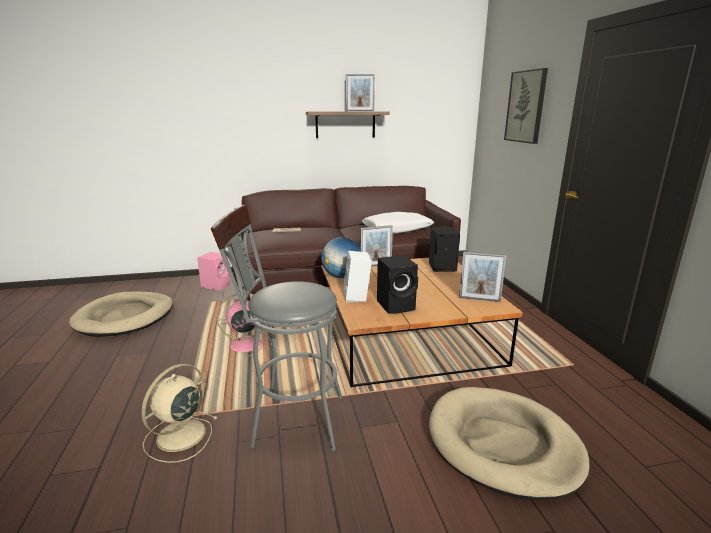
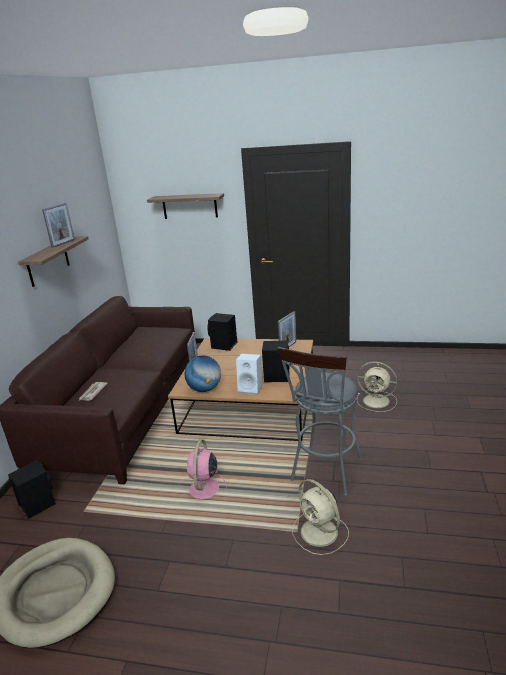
camera: 65 degrees left, 5 degrees up
pink speaker [197,252,231,291] -> black speaker [8,461,56,519]
white pillow [362,212,434,234] -> none
beige dog bed [429,387,590,500] -> beige fan [357,362,397,412]
picture [504,68,548,144] -> shelf [147,193,224,219]

